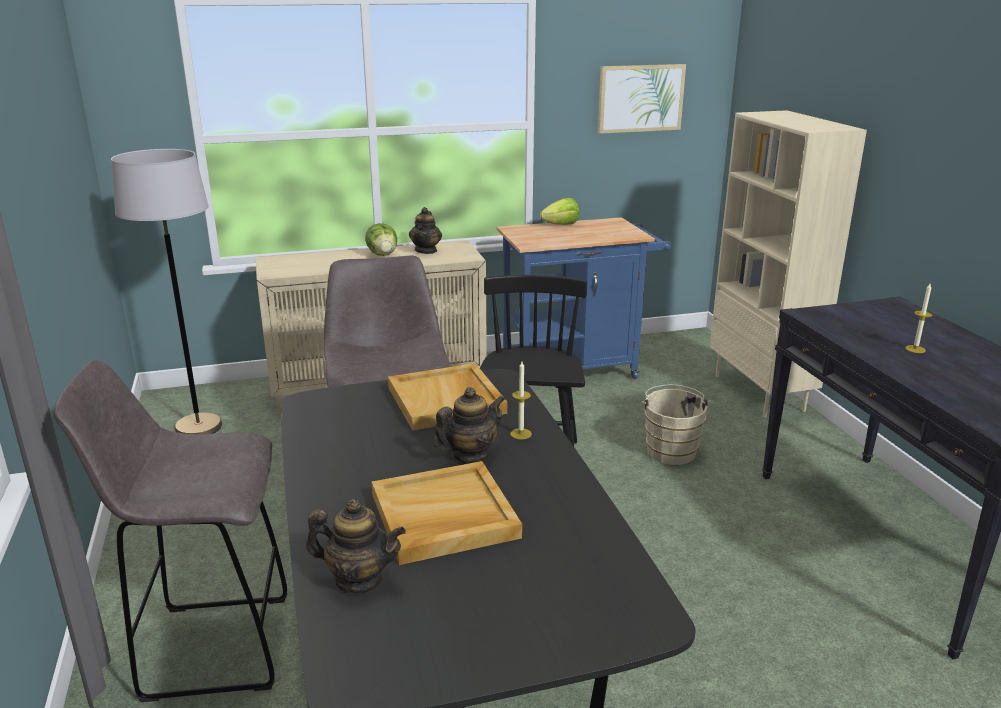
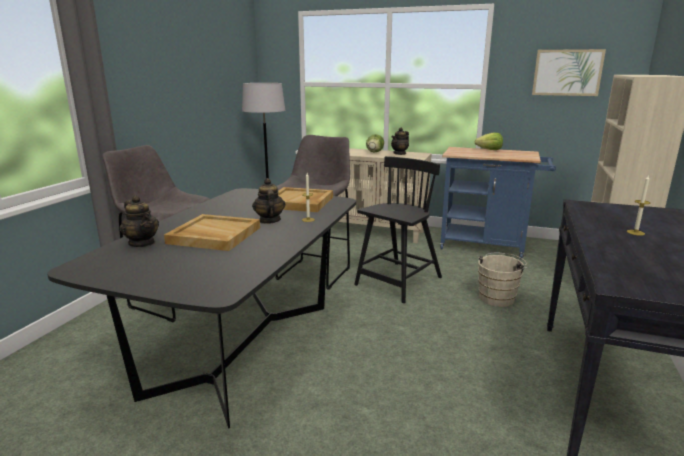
camera: 35 degrees right, 5 degrees down
teapot [433,387,505,463] -> teapot turned 105 degrees counterclockwise [252,178,286,224]

